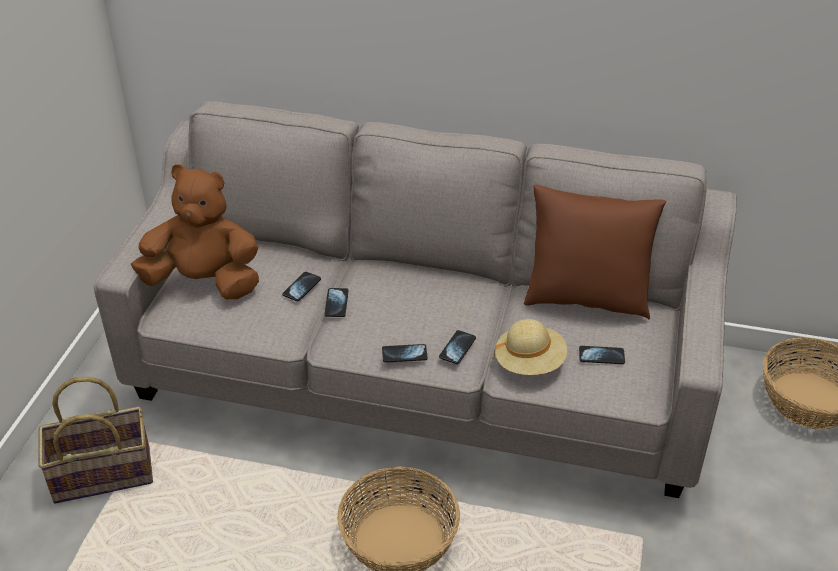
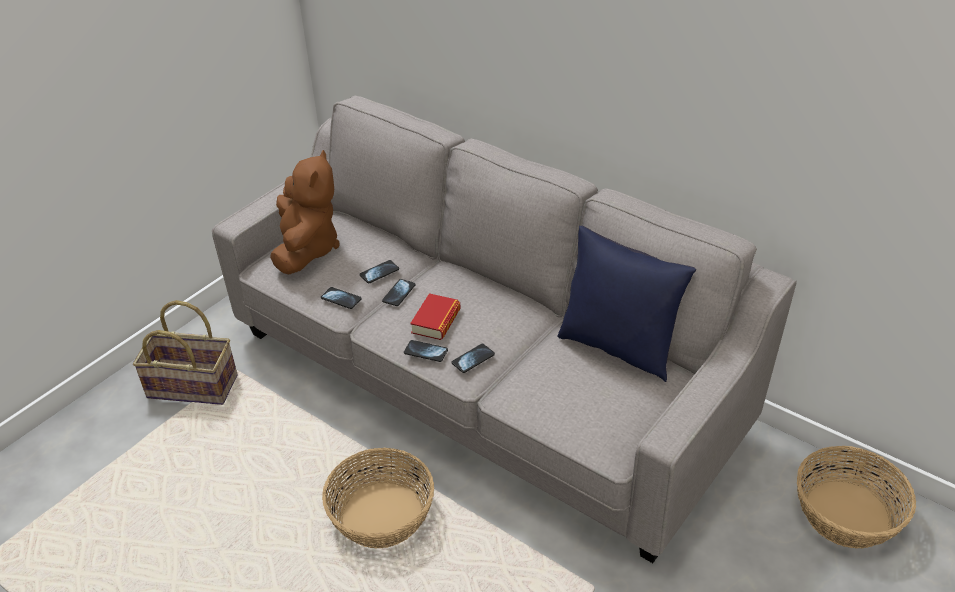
camera: 25 degrees right, 0 degrees up
brown plush toy [131,164,259,299] -> brown plush toy turned 60 degrees clockwise [270,150,340,274]
beige hat [494,319,567,375] -> none
brown pillow [524,185,666,319] -> blue pillow [557,225,696,382]
phone [579,346,625,364] -> phone moved to [321,287,362,309]
none -> book [410,293,461,340]

